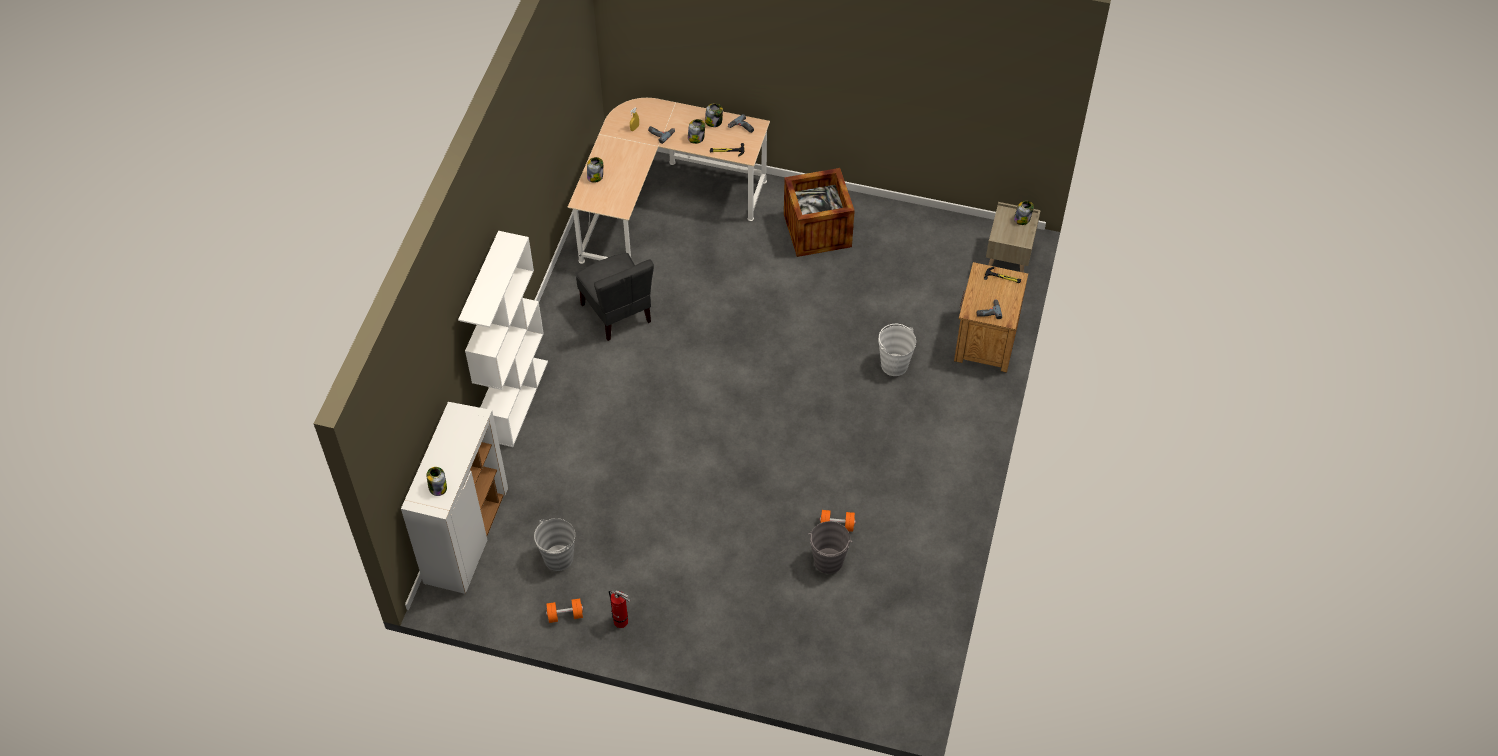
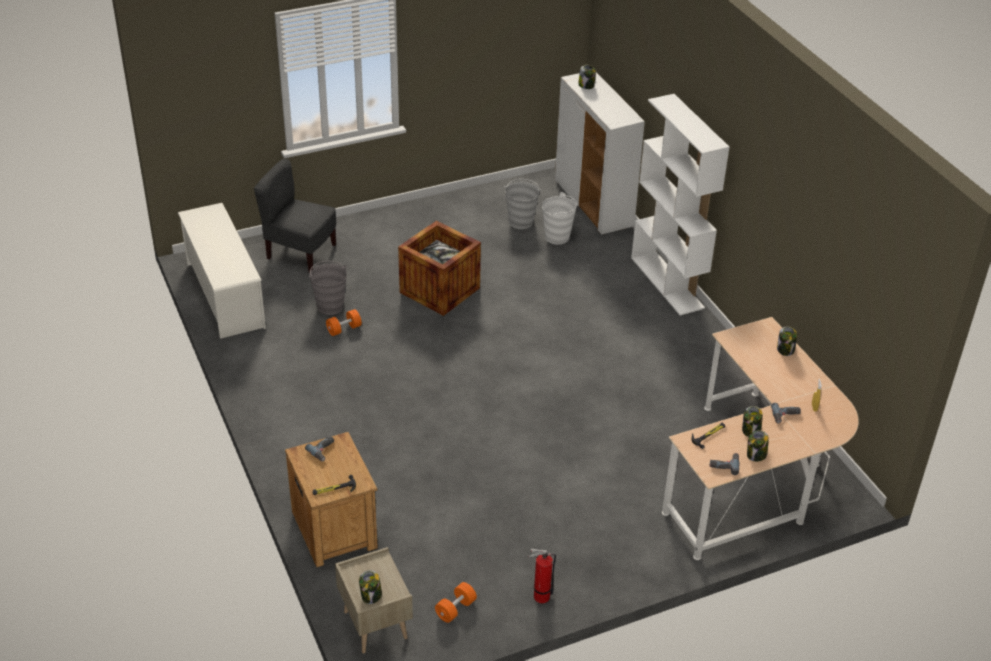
camera: 140 degrees right, 15 degrees down
orange dumbbell [546,598,583,623] -> orange dumbbell moved to [435,582,477,623]
grey chair [576,253,654,341] -> grey chair moved to [254,159,336,273]
fire extinguisher [609,590,630,628] -> fire extinguisher moved to [528,549,556,603]
crate [784,168,855,257] -> crate moved to [398,221,481,316]
white bucket [878,324,916,376] -> white bucket moved to [542,192,577,245]
none -> white shoe rack [178,203,266,339]

